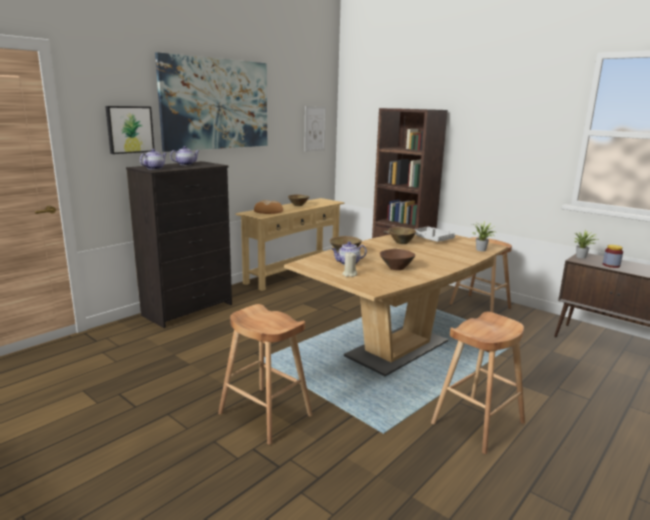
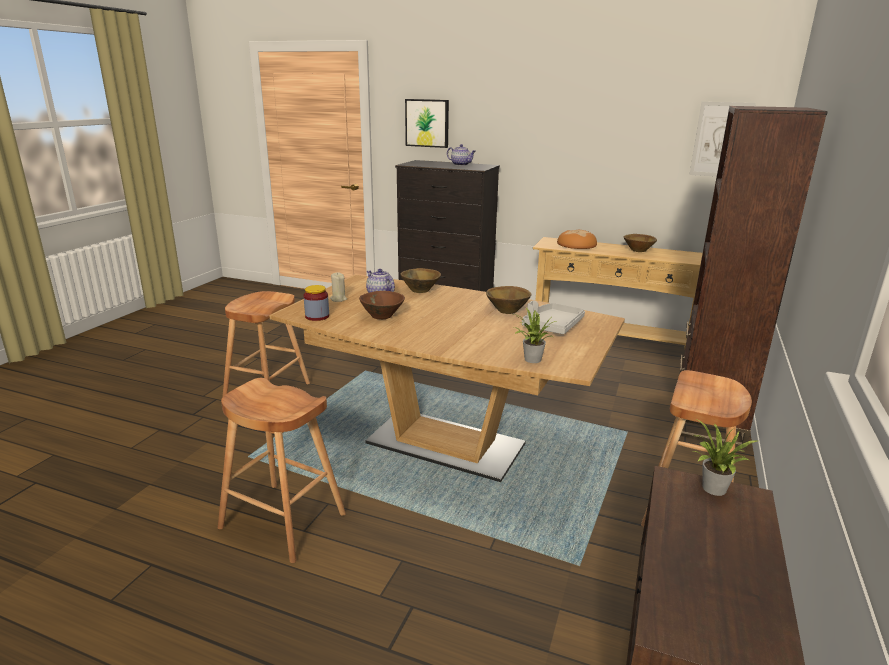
camera: 70 degrees right, 5 degrees up
teapot [140,149,167,170] -> none
picture [155,52,267,152] -> none
jar [603,245,623,268] -> jar moved to [304,285,329,321]

